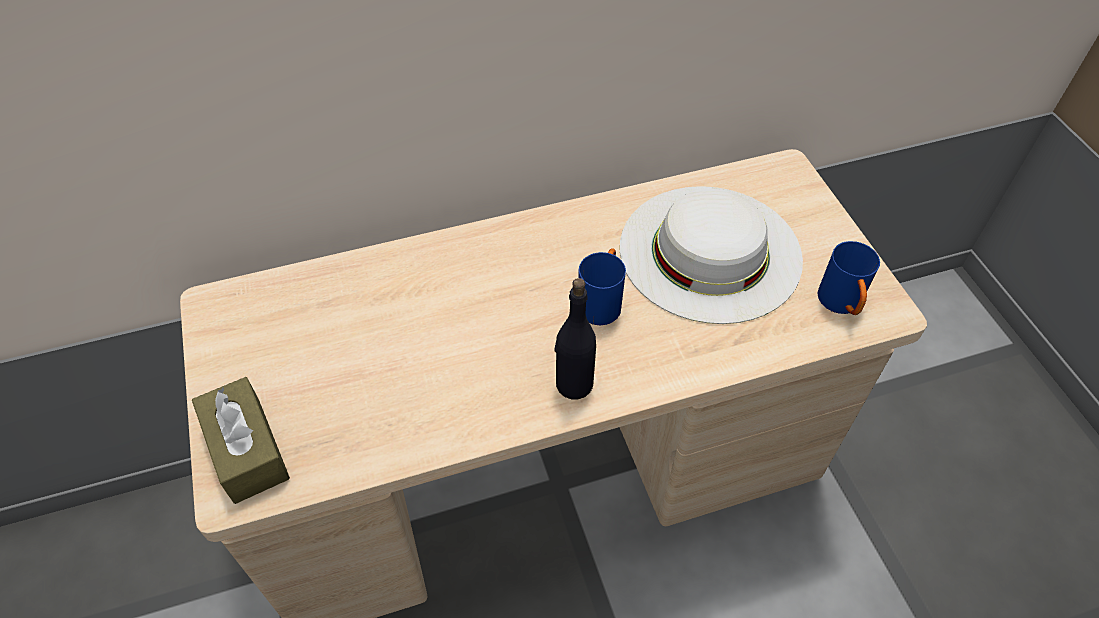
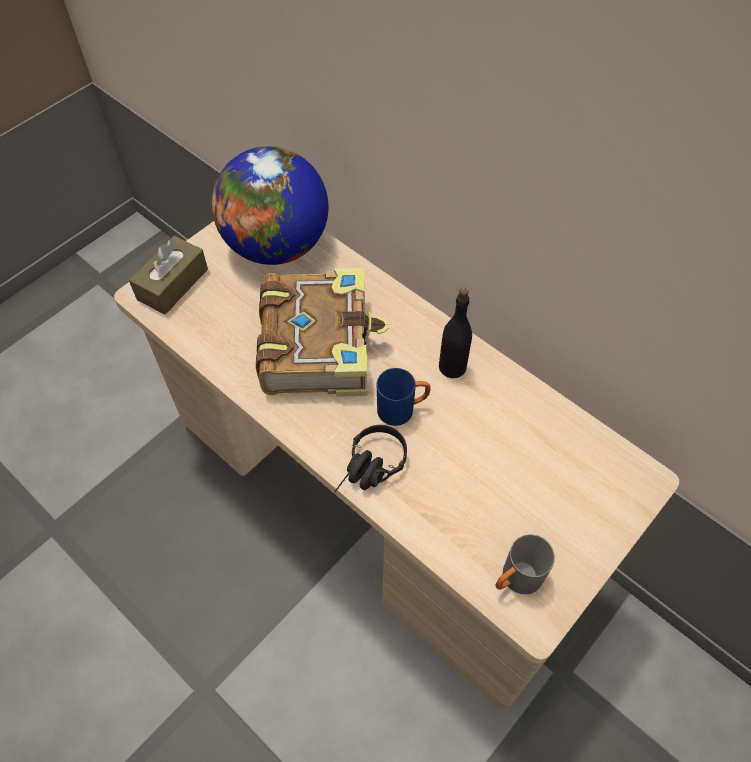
camera: 60 degrees right, 5 degrees up
black bottle [555,278,596,399] -> black bottle moved to [439,288,472,378]
white hat [620,186,803,324] -> none
blue mug [818,241,880,315] -> grey mug [496,534,555,594]
none -> globe [212,146,328,265]
none -> book [256,268,389,397]
none -> black headphones [335,425,407,492]

